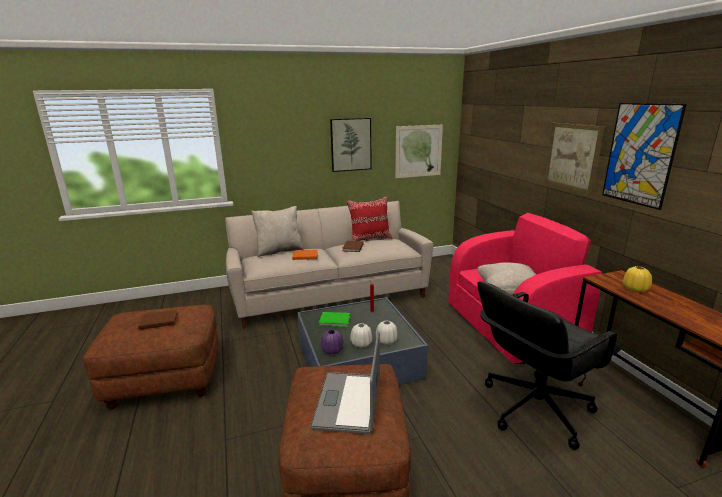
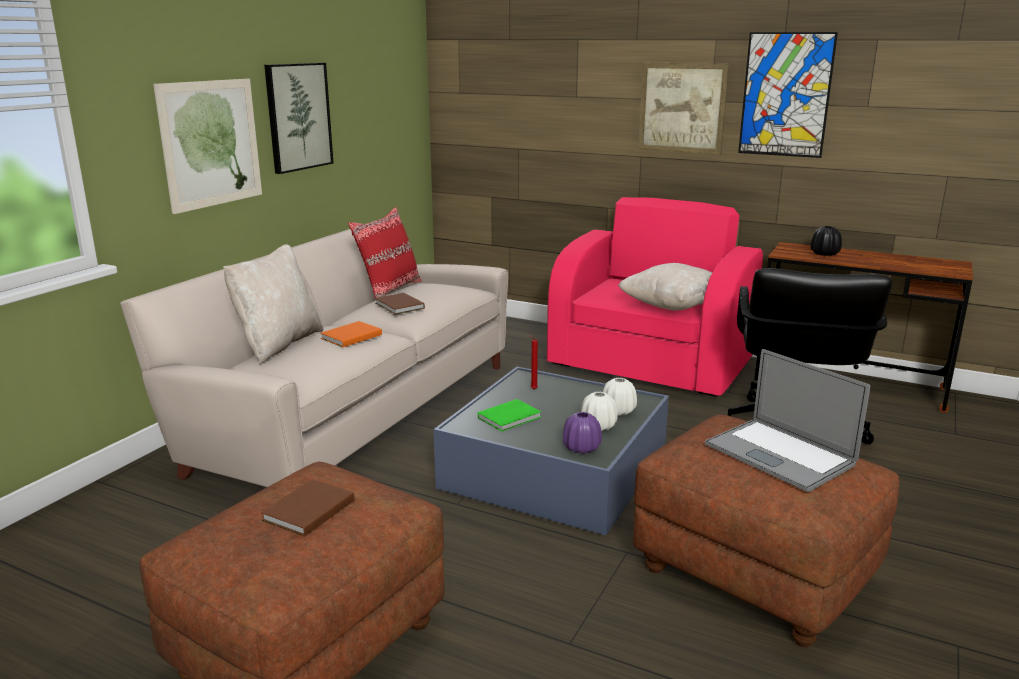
camera: 45 degrees left, 0 degrees up
picture [395,125,443,178] -> picture moved to [153,79,262,214]
yellow vase [623,266,652,292] -> black vase [811,226,842,256]

